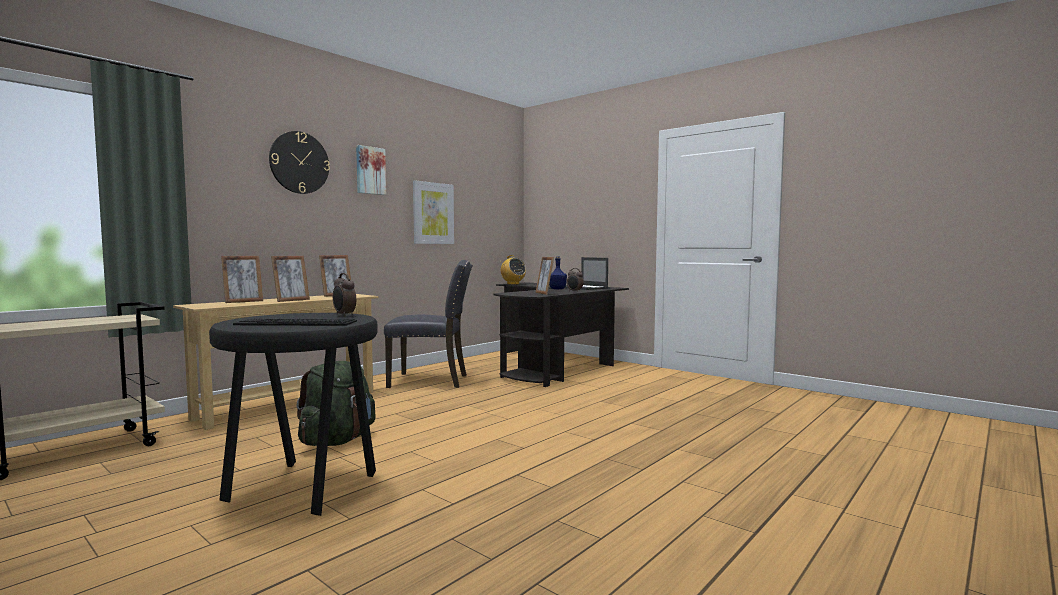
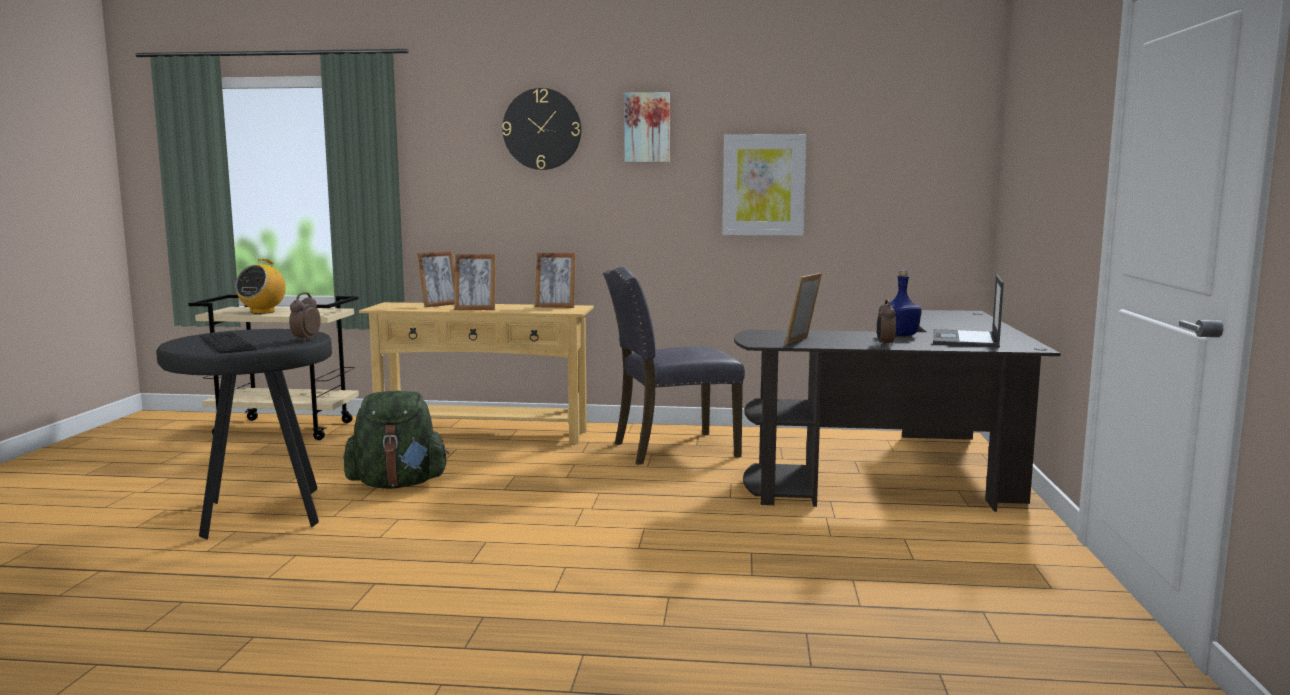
camera: 55 degrees right, 5 degrees up
picture frame [221,256,263,303] -> picture frame turned 60 degrees counterclockwise [417,251,455,307]
grey chair [384,260,473,388] -> grey chair turned 105 degrees clockwise [603,267,745,465]
radio [500,255,526,285] -> radio moved to [235,259,286,314]

